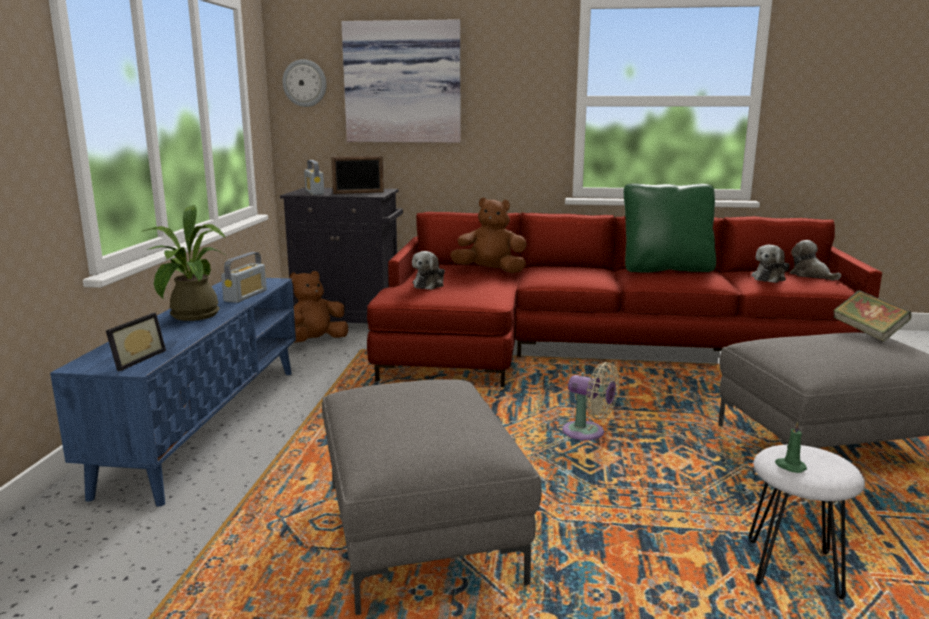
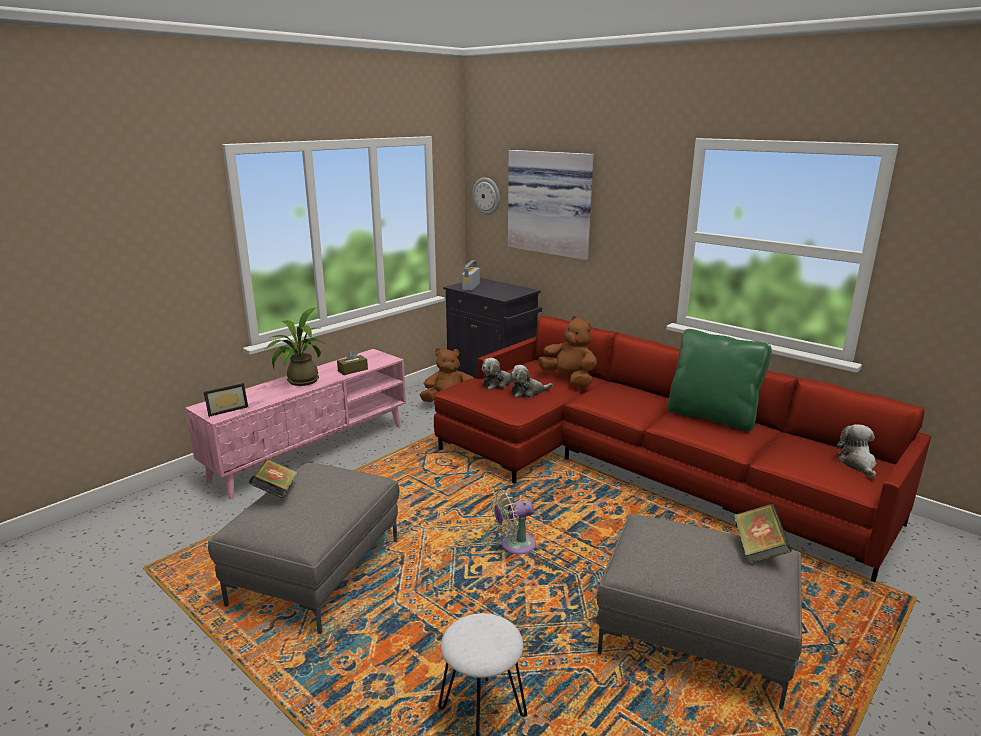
camera: 35 degrees right, 5 degrees up
blue tv stand [50,278,296,507] -> pink tv stand [185,349,406,499]
radio [221,252,267,303] -> brown tissue box [337,349,368,375]
picture frame [331,156,384,194] -> none
beige fan [562,362,619,440] -> beige fan turned 90 degrees clockwise [492,490,536,554]
plush toy [751,245,790,283] -> plush toy moved to [509,365,553,398]
green candle [775,421,807,473] -> none
none -> book [249,459,298,498]

